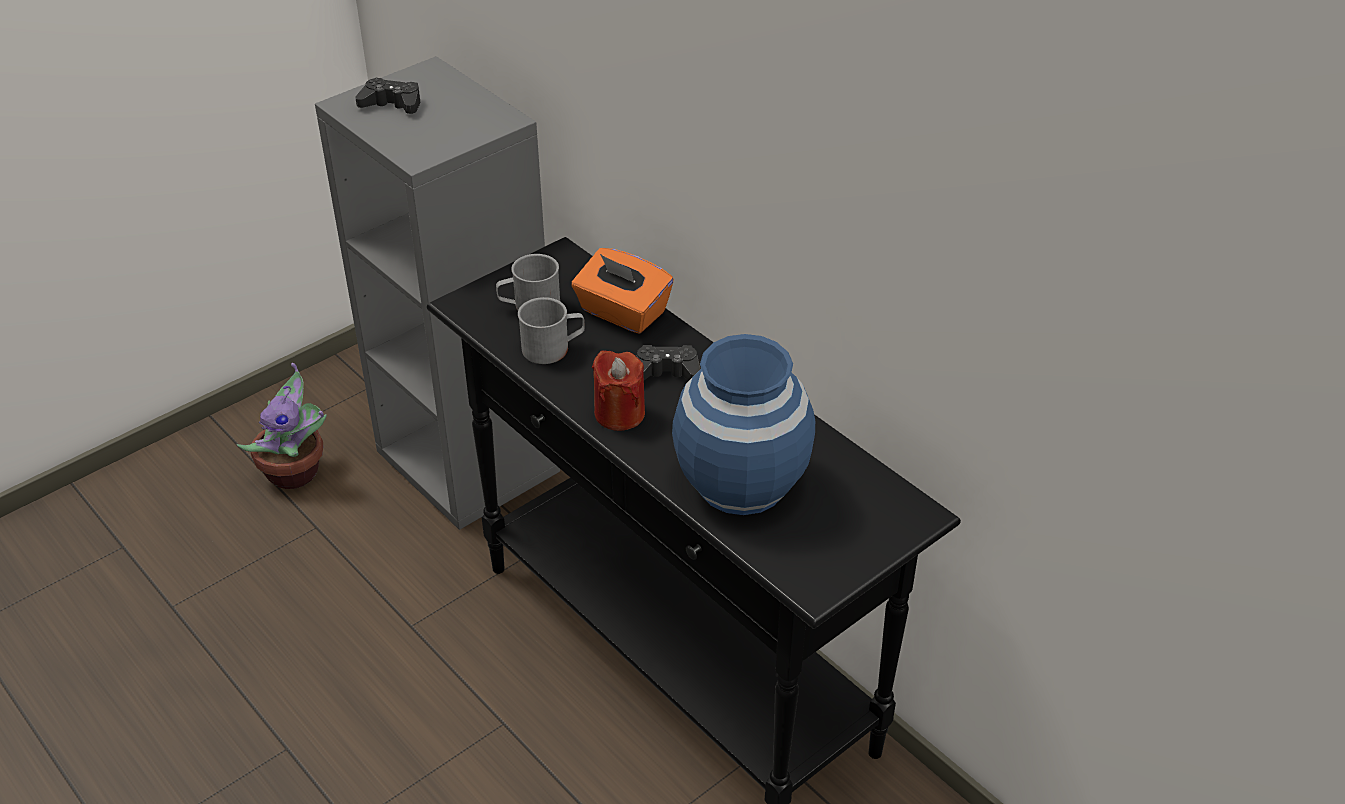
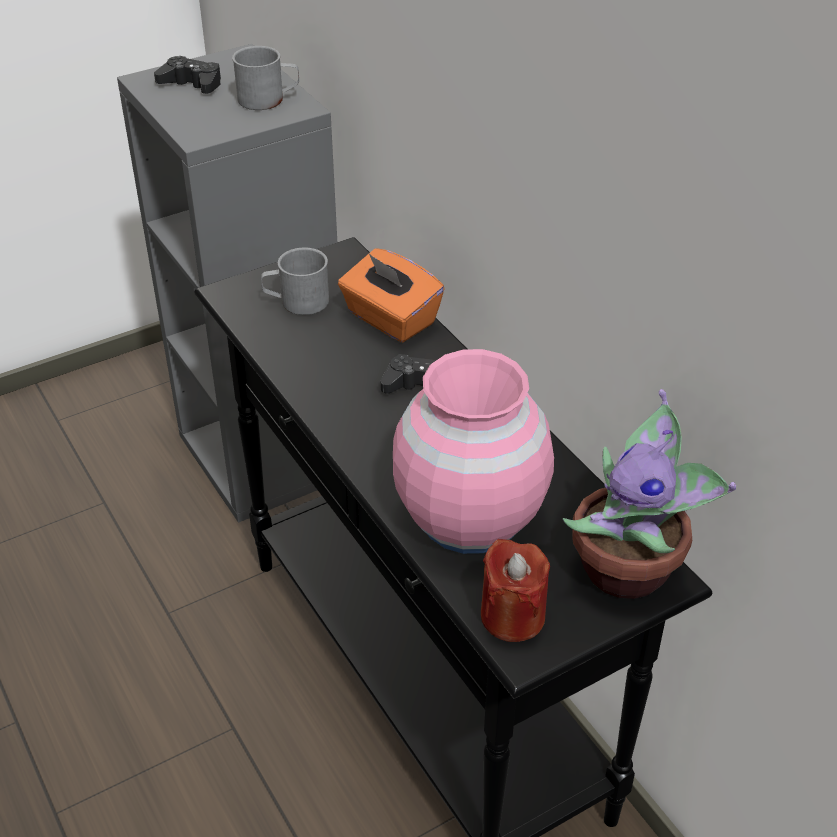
camera: 10 degrees right, 0 degrees up
potted plant [237,363,327,489] -> potted plant moved to [563,389,736,599]
grey mug [518,297,585,364] -> grey mug moved to [232,46,299,110]
red candle [592,350,645,431] -> red candle moved to [481,539,550,642]
blue vase [672,334,815,515] -> pink vase [393,349,554,554]

